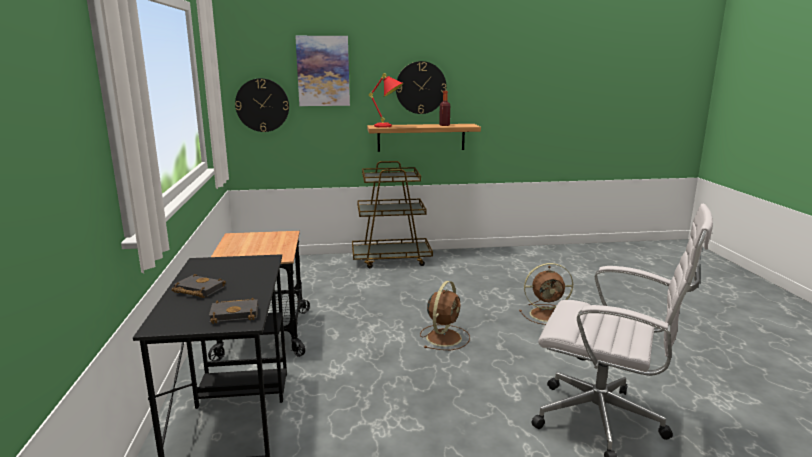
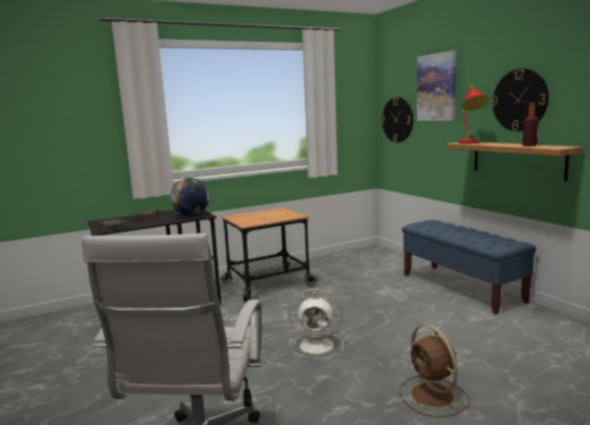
camera: 70 degrees right, 5 degrees down
brown cart [352,161,433,268] -> blue bench [402,220,536,314]
brown fan [420,281,470,350] -> white fan [289,289,344,359]
none -> globe [171,178,209,216]

